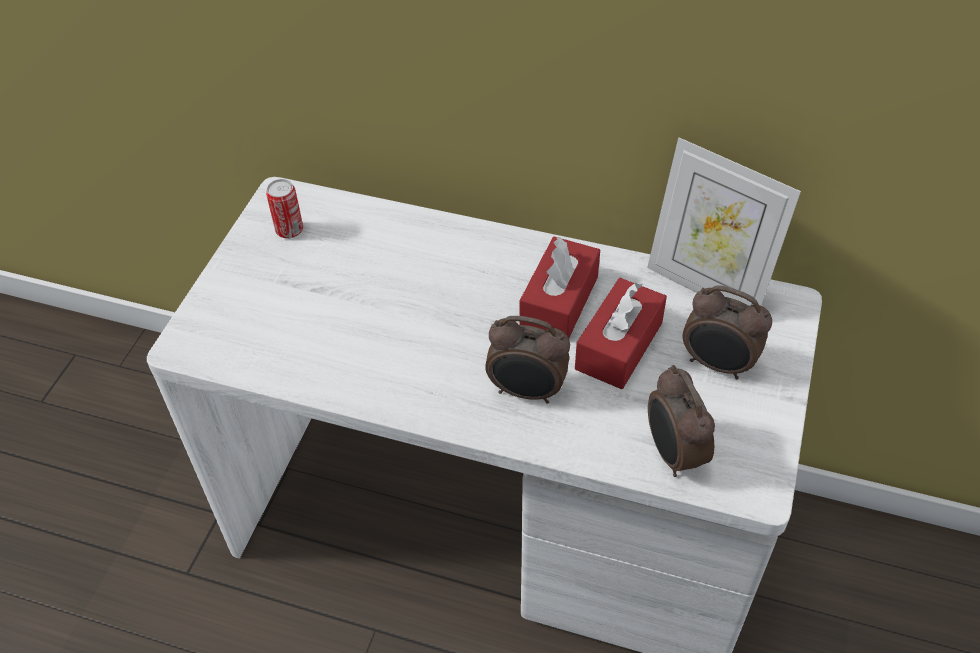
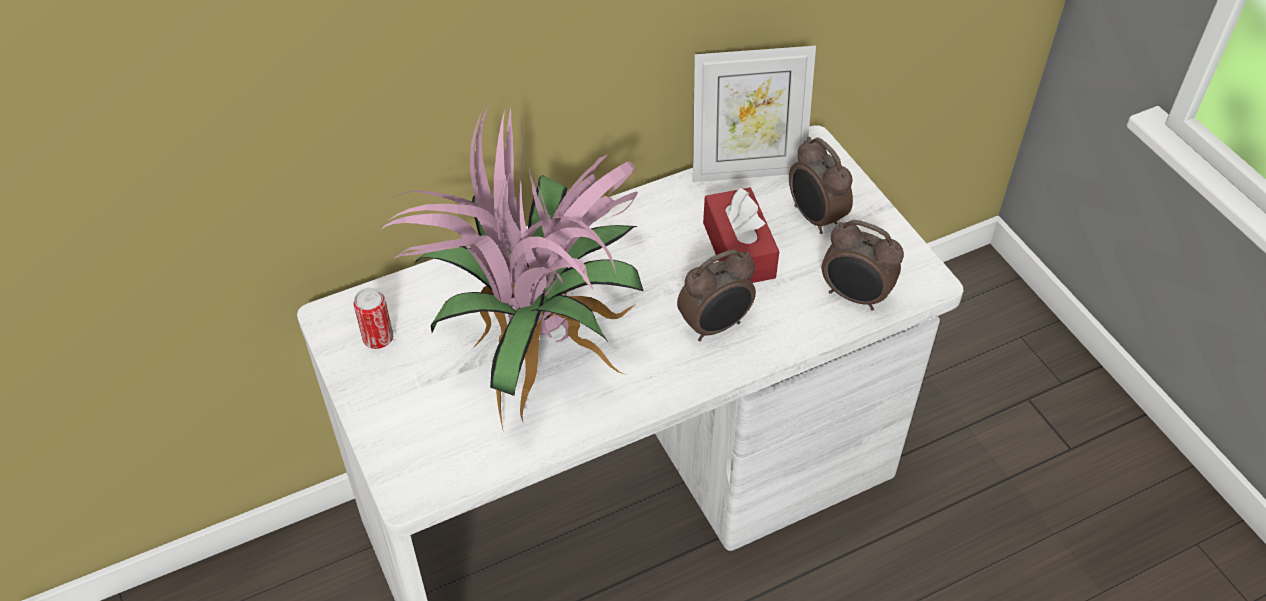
camera: 45 degrees left, 0 degrees up
red tissue box [519,237,600,338] -> none
alarm clock [683,285,772,379] -> alarm clock turned 75 degrees clockwise [789,137,853,234]
none -> potted plant [381,105,643,434]

